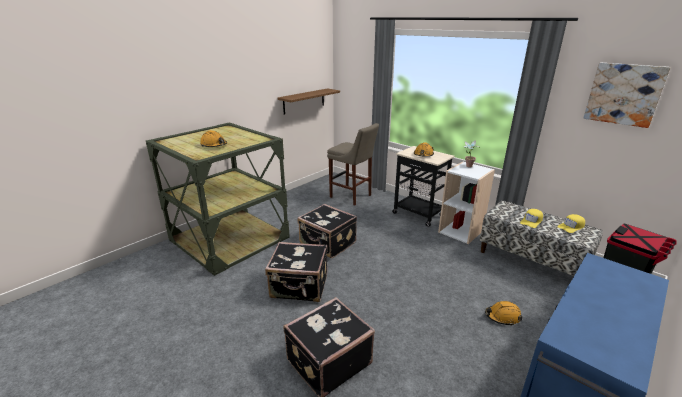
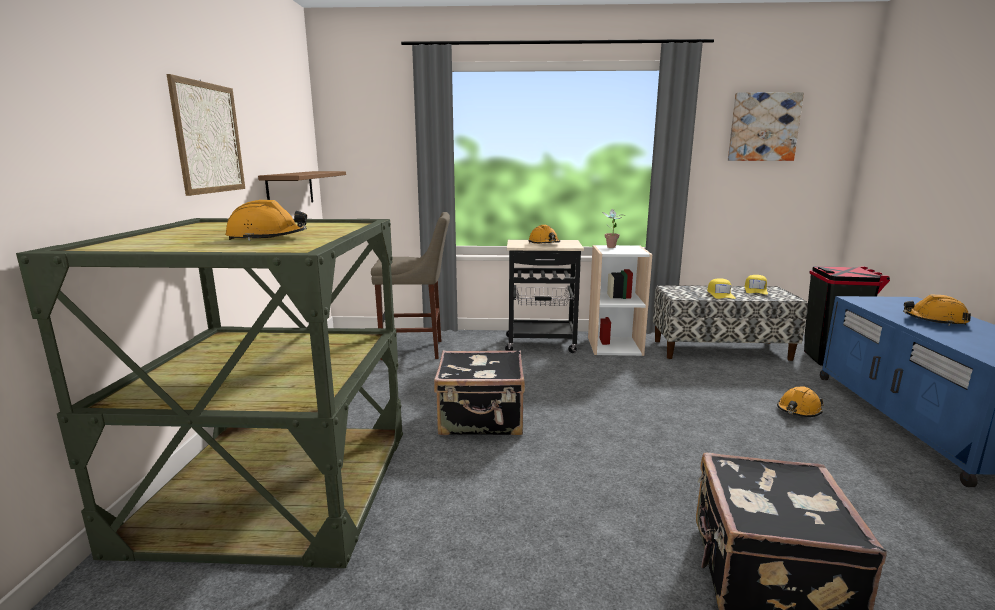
camera: 40 degrees left, 10 degrees down
black suitcase [265,242,328,302] -> none
none -> picture [167,74,245,196]
none -> orange hard hat [903,295,971,326]

